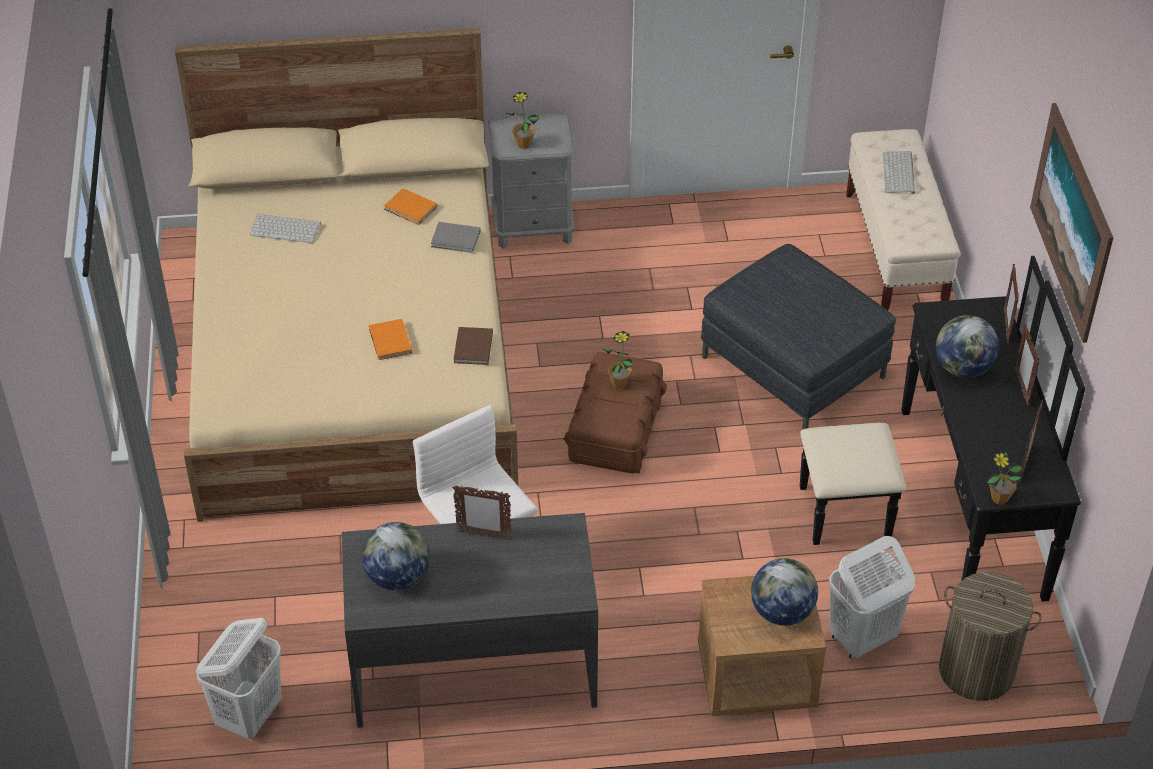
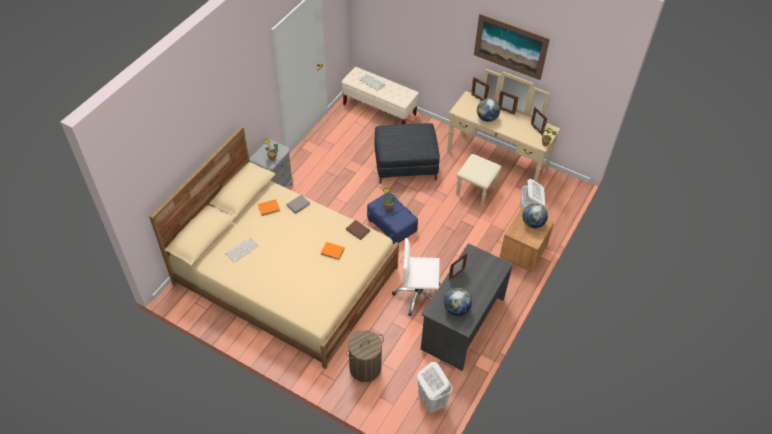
camera: 55 degrees left, 5 degrees up
brown storage box [564,352,667,474] -> blue storage box [367,193,418,245]
black dresser [800,256,1085,602] -> beige dresser [447,69,560,206]
laundry basket [939,572,1042,701] -> laundry basket moved to [346,330,384,382]

